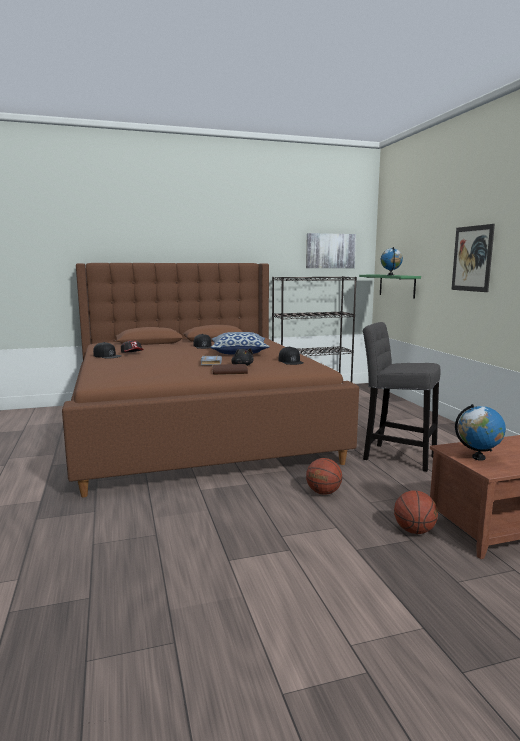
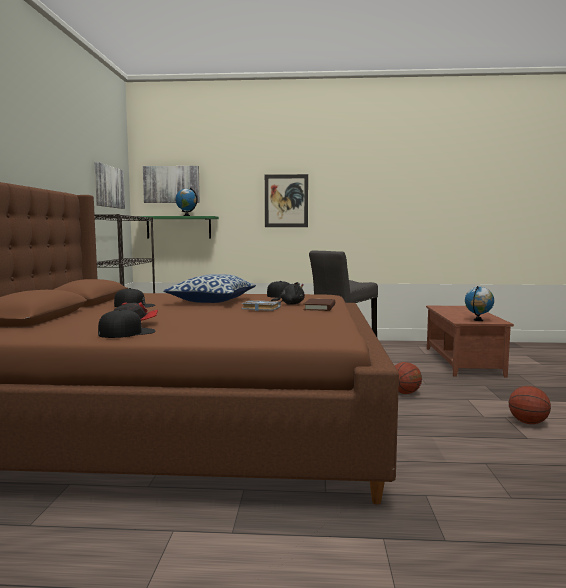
camera: 70 degrees left, 5 degrees down
basketball [394,490,438,534] -> basketball moved to [509,386,551,424]
none -> picture [143,166,200,203]

